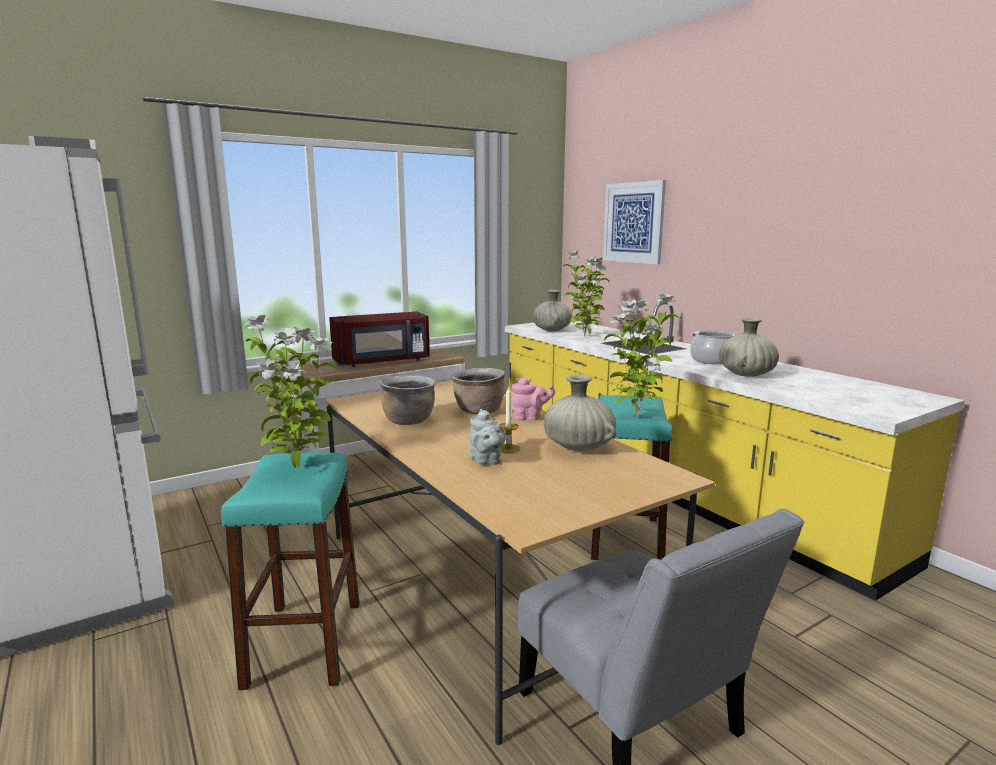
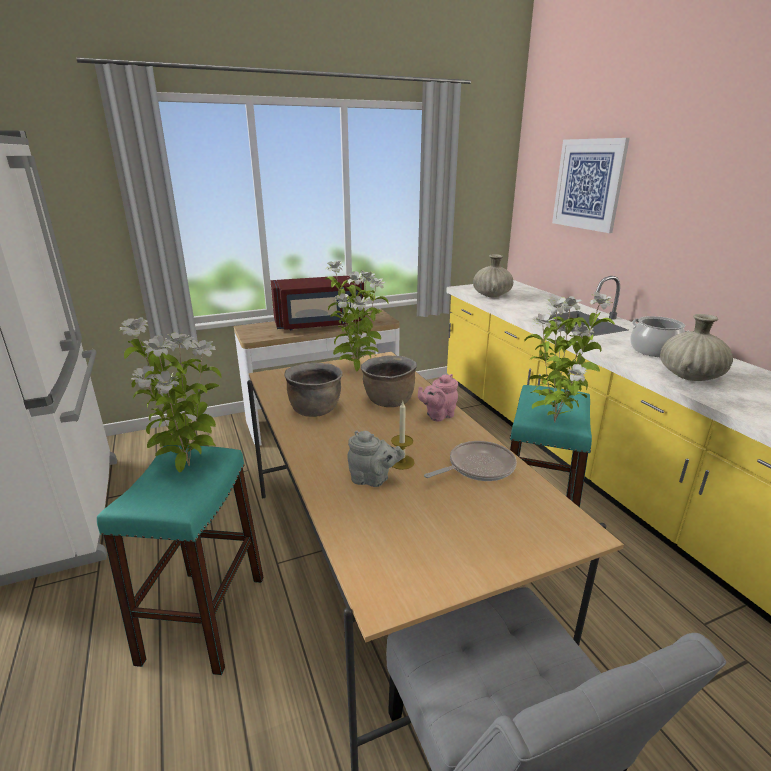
camera: 10 degrees right, 10 degrees up
grey teapot [469,409,506,465] -> grey teapot turned 60 degrees counterclockwise [347,431,405,487]
pink teapot [511,377,555,420] -> pink teapot turned 135 degrees clockwise [418,374,458,421]
beige vase [544,374,616,451] -> frying pan [424,441,517,481]
potted plant [563,251,610,337] -> potted plant moved to [325,260,388,371]

